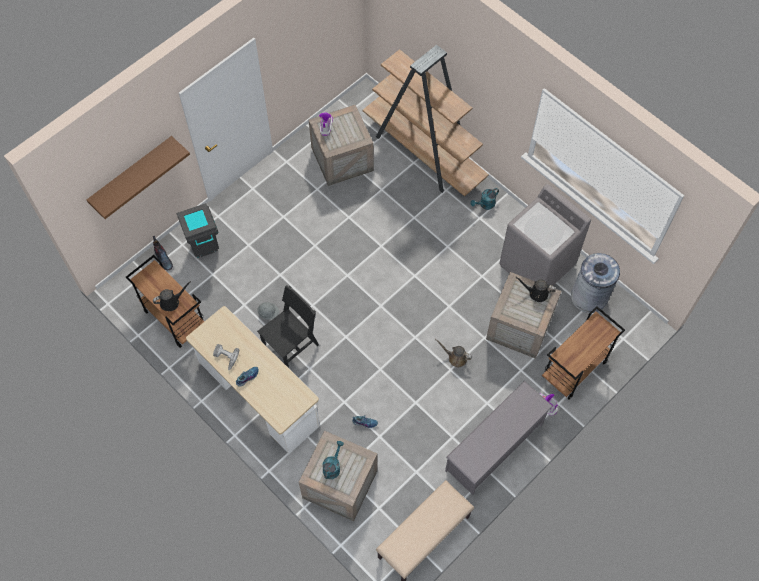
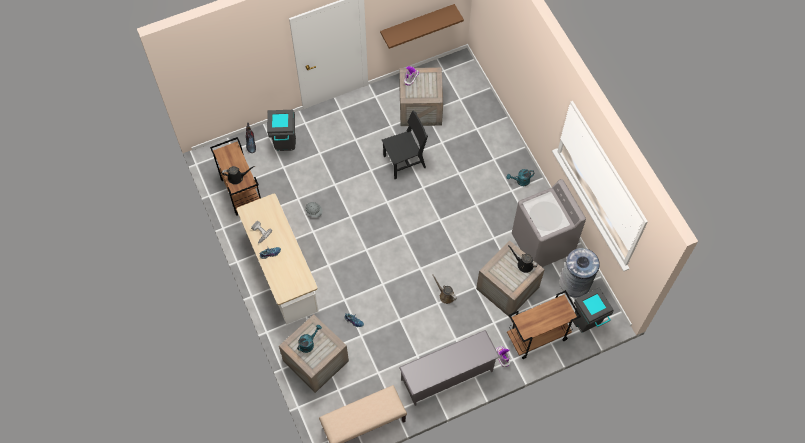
camera: 20 degrees right, 0 degrees up
brown shelf [87,136,190,219] -> brown shelf moved to [380,4,464,49]
black chair [257,285,319,368] -> black chair moved to [382,110,428,179]
brown bookcase [363,45,489,196] -> none
none -> grey trash can [573,288,613,332]

